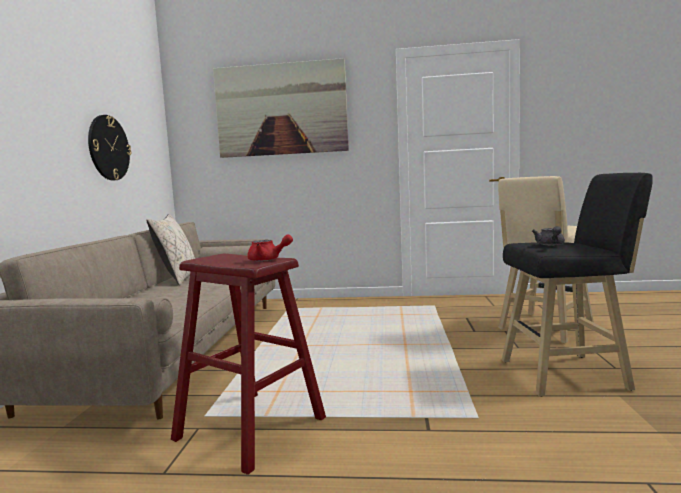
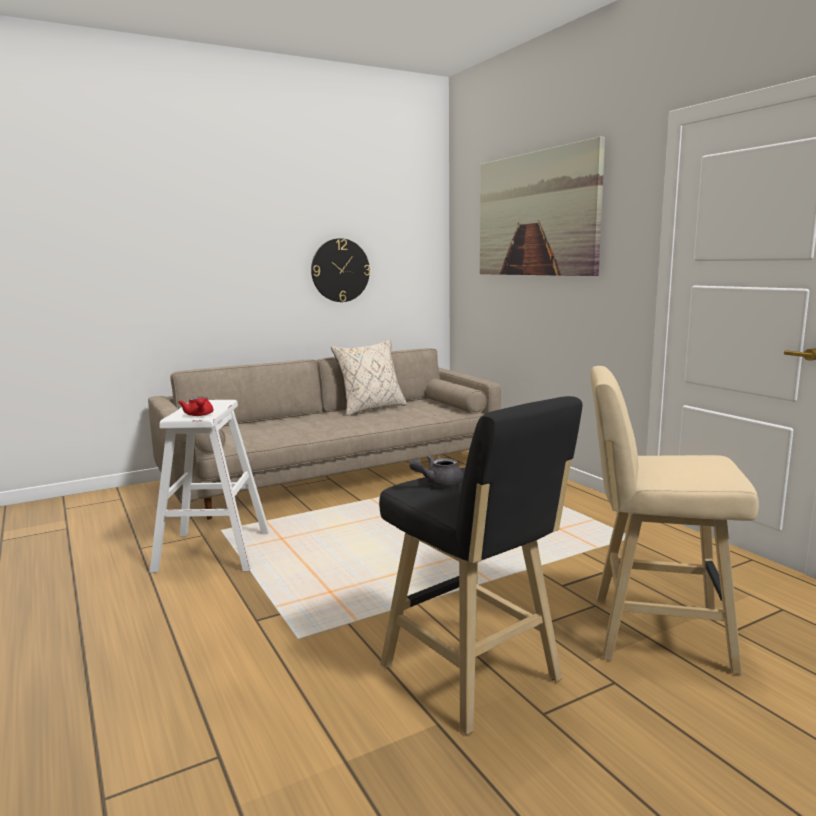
camera: 55 degrees right, 5 degrees up
red stool [171,254,326,475] -> white stool [149,400,270,573]

